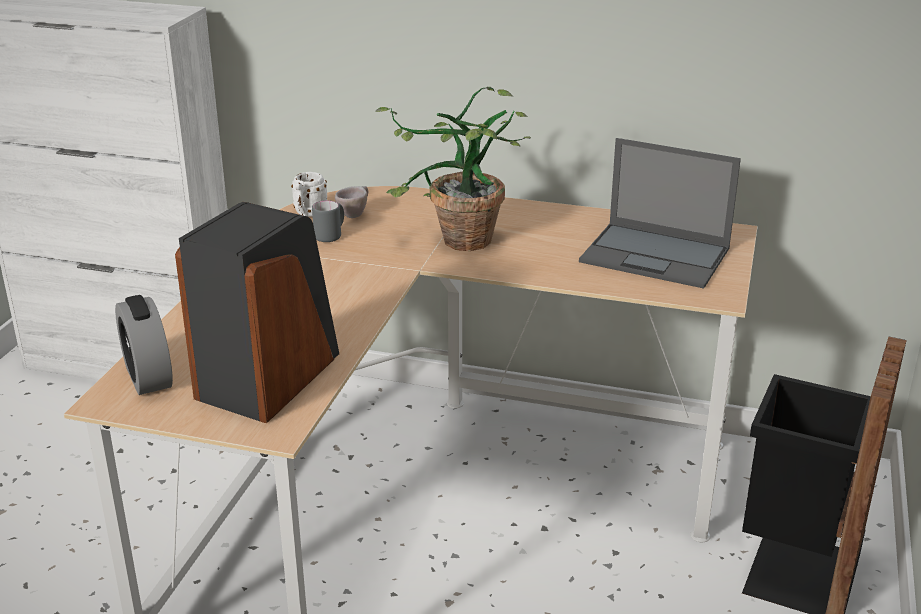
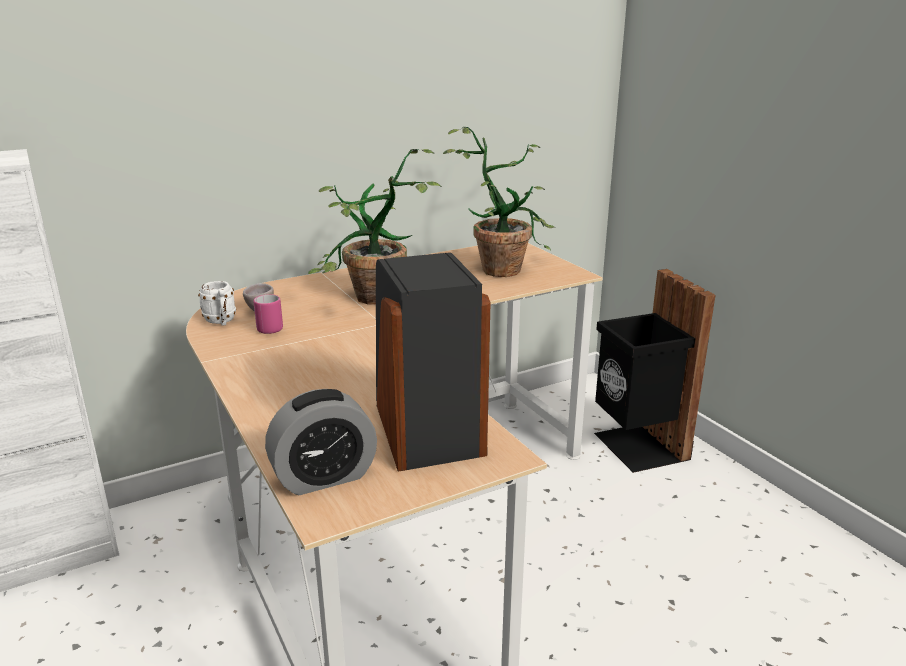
camera: 45 degrees left, 5 degrees down
alarm clock [115,295,173,395] -> alarm clock turned 45 degrees counterclockwise [265,389,377,495]
grey mug [312,200,344,242] -> pink mug [253,294,283,334]
laptop [579,138,741,289] -> potted plant [443,127,555,277]

